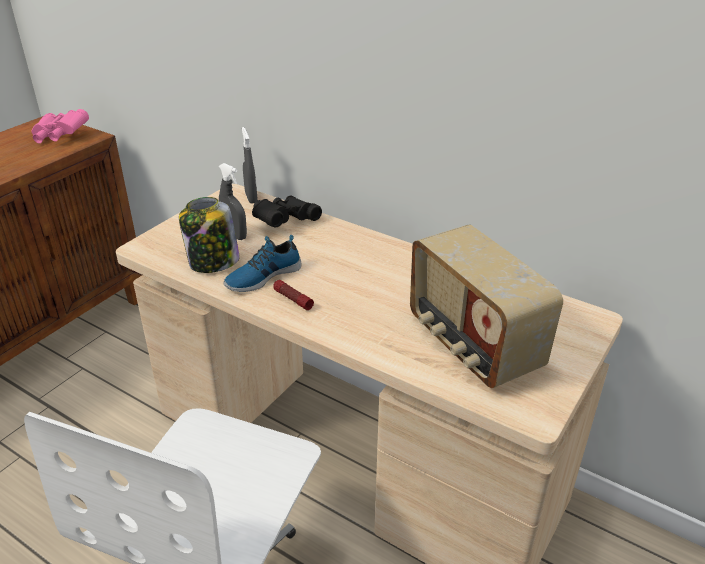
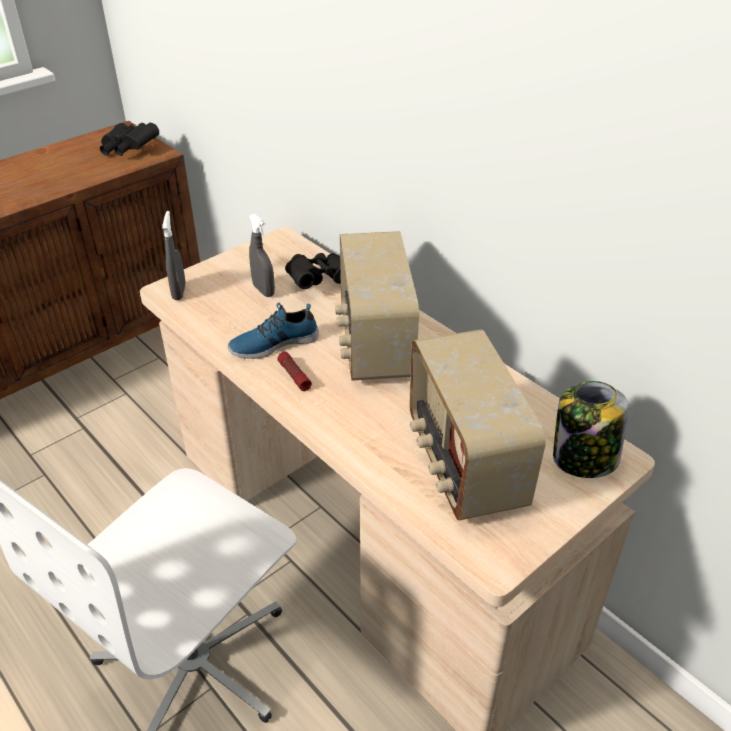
camera: 15 degrees right, 5 degrees up
pink binoculars [32,109,89,143] -> black binoculars [100,123,159,156]
jar [179,197,240,273] -> jar moved to [553,381,628,478]
grey spray bottle [242,127,258,204] -> grey spray bottle moved to [162,211,186,300]
none -> radio [335,231,419,381]

